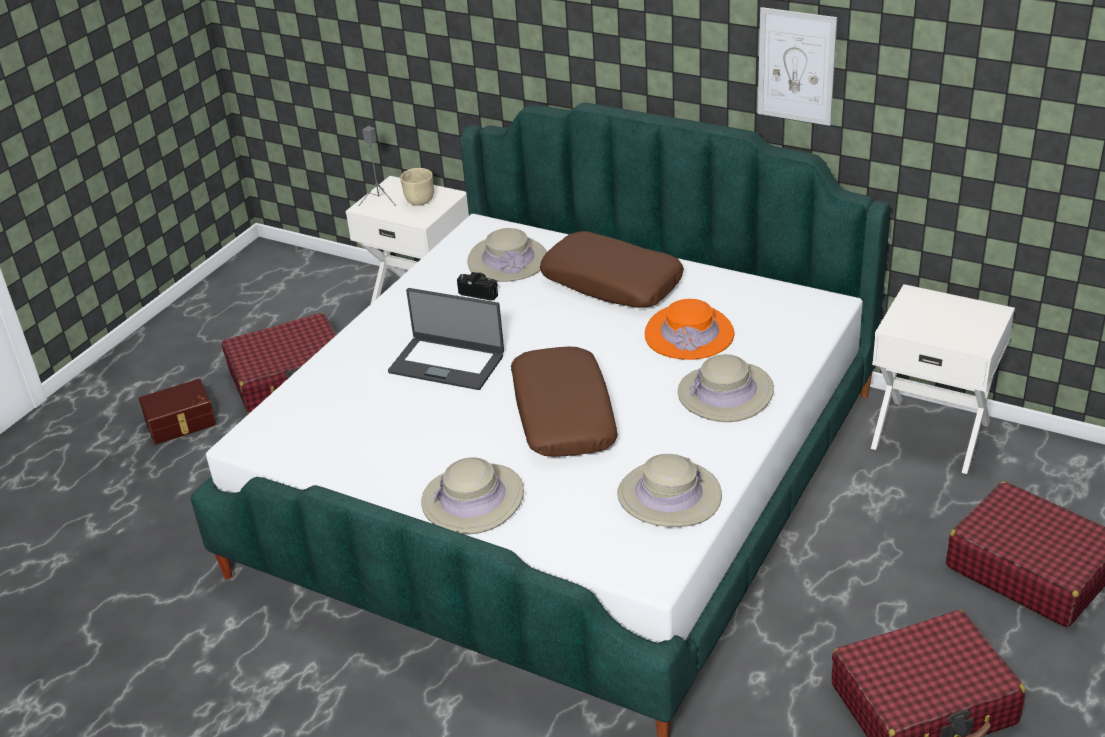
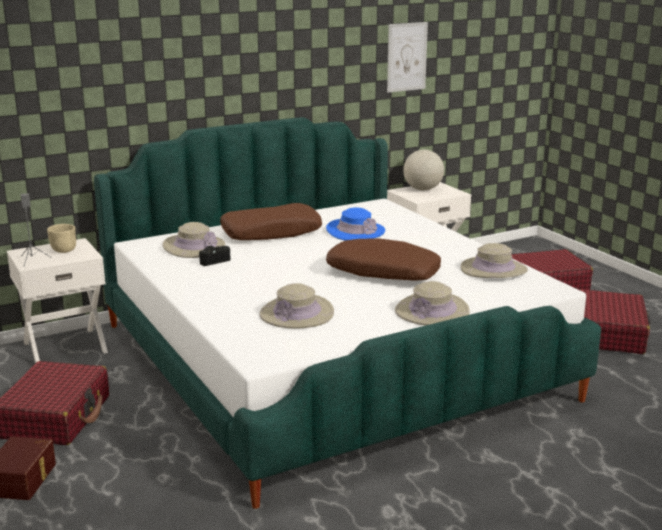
camera: 60 degrees left, 15 degrees down
laptop [388,288,504,390] -> none
orange hat [645,299,734,360] -> blue hat [326,207,385,241]
beige hat [678,354,774,422] -> beige hat moved to [259,283,334,329]
picture [757,7,837,126] -> picture moved to [387,22,428,92]
none -> globe [403,150,444,190]

